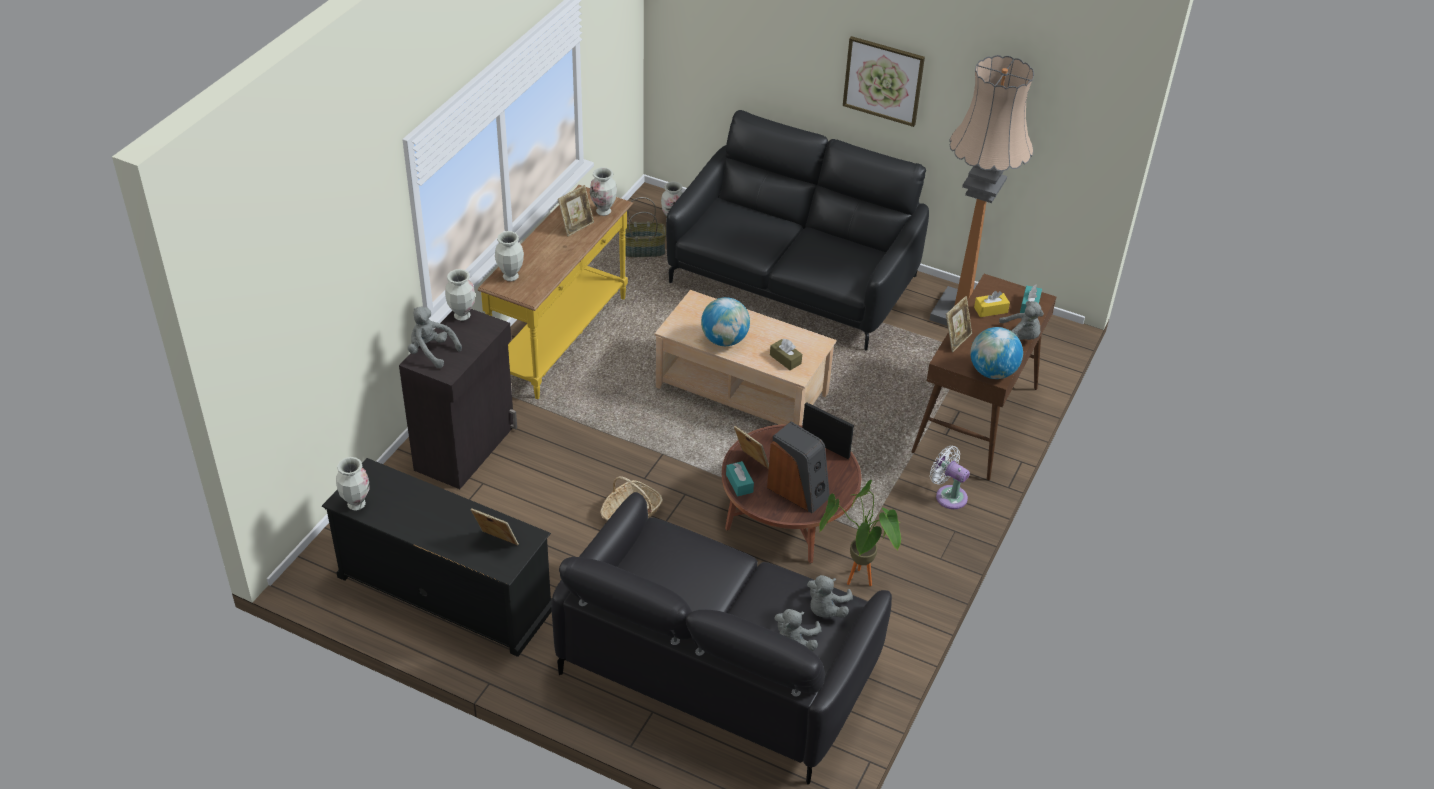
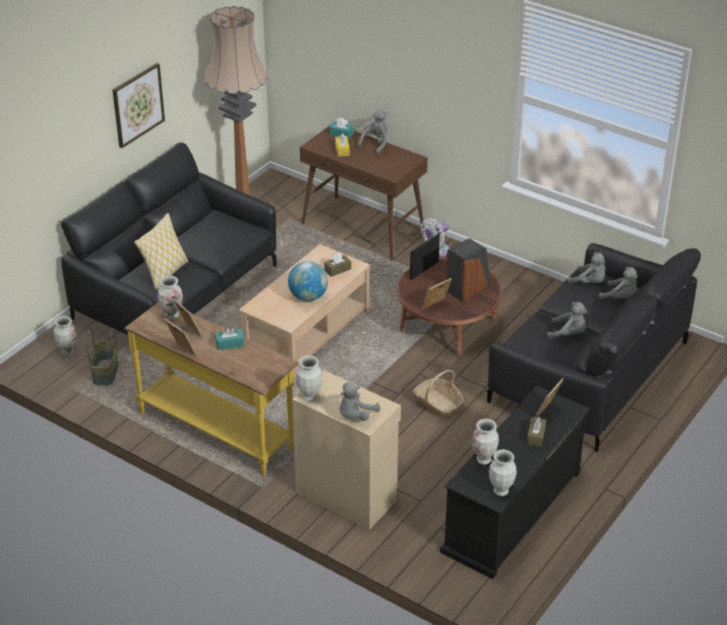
camera: 80 degrees left, 5 degrees down
black cabinet [399,309,517,489] -> beige cabinet [292,370,401,530]
vase [495,231,524,281] -> vase moved to [472,419,499,465]
turquoise tissue box [726,461,754,497] -> turquoise tissue box moved to [215,327,244,350]
potted plant [819,480,901,586] -> none
picture frame [946,296,972,352] -> picture frame moved to [164,318,197,356]
globe [970,327,1023,379] -> none
none -> pillow [134,213,188,290]
none -> brown tissue box [526,417,546,447]
none -> grey plush toy [547,302,587,339]

